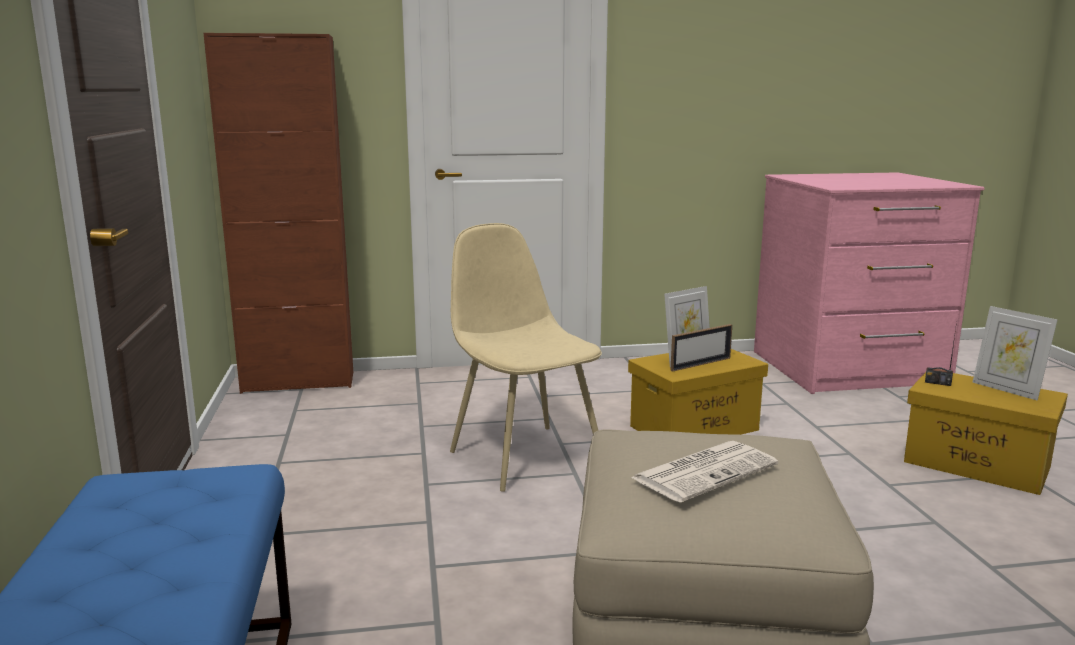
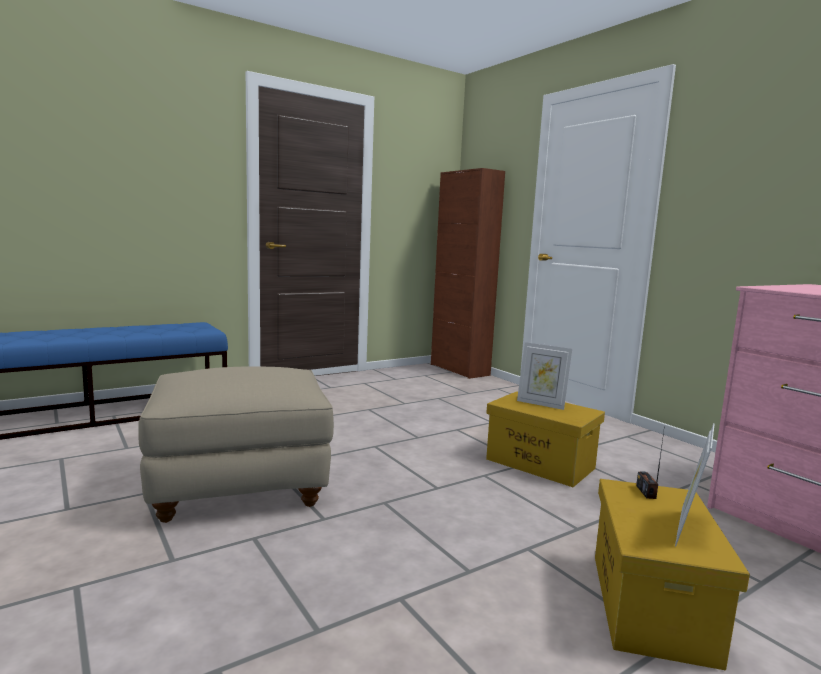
camera: 65 degrees right, 5 degrees down
beige chair [450,223,602,492] -> none
newspaper [631,441,778,503] -> none
picture frame [670,324,732,372] -> none

